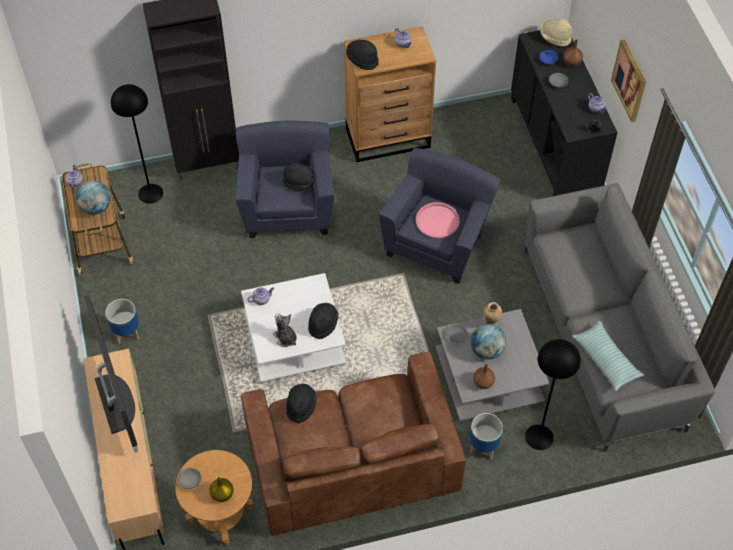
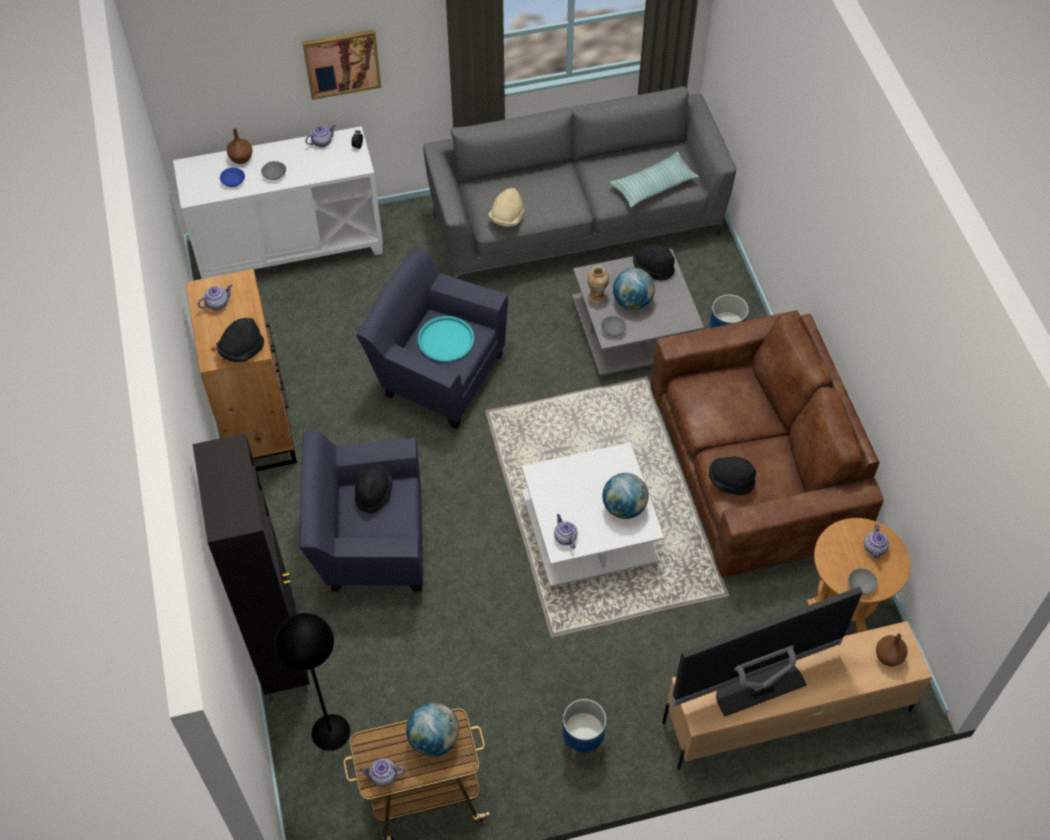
camera: 90 degrees left, 0 degrees up
yellow vase [209,477,233,502] -> teapot [864,524,889,559]
plush toy [273,313,297,347] -> globe [602,473,649,519]
black hat [308,303,339,339] -> black hat moved to [633,245,675,280]
pink tray [416,202,460,238] -> turquoise tray [418,316,474,362]
brown vase [473,364,495,389] -> brown vase moved to [876,633,908,666]
black cabinet [511,30,618,196] -> white cabinet [173,126,383,279]
black floor lamp [525,339,581,450] -> none
beige hat [540,19,572,46] -> beige hat moved to [488,188,524,227]

